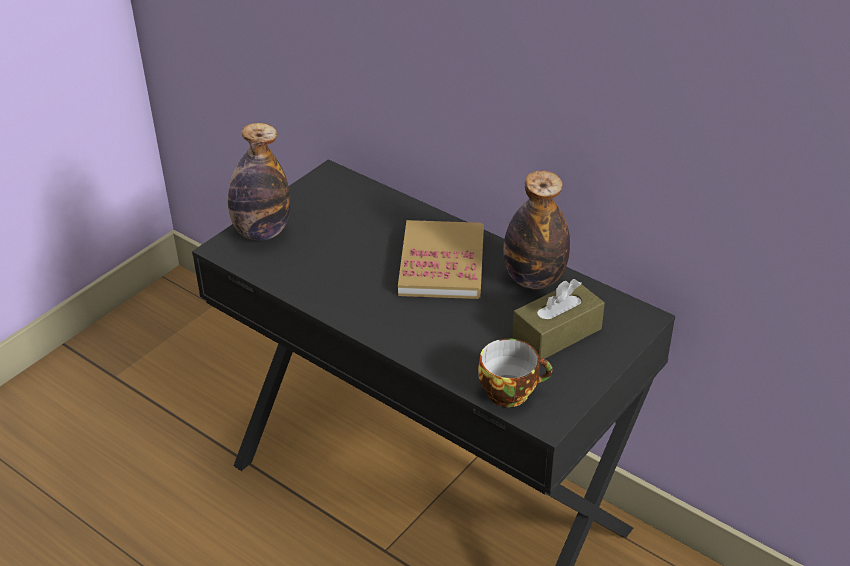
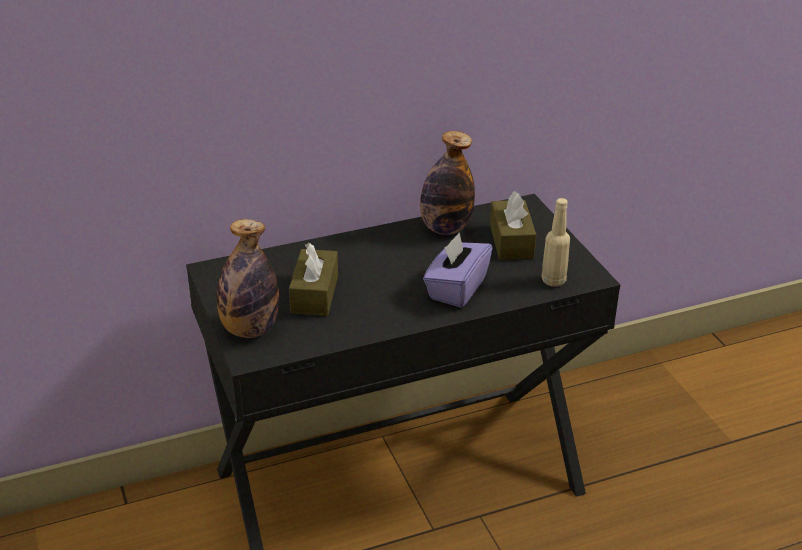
camera: 60 degrees left, 5 degrees down
book [398,220,484,299] -> none
cup [478,338,552,407] -> beige bottle [541,198,570,286]
none -> brown tissue box [289,243,338,316]
none -> purple tissue box [423,233,492,308]

